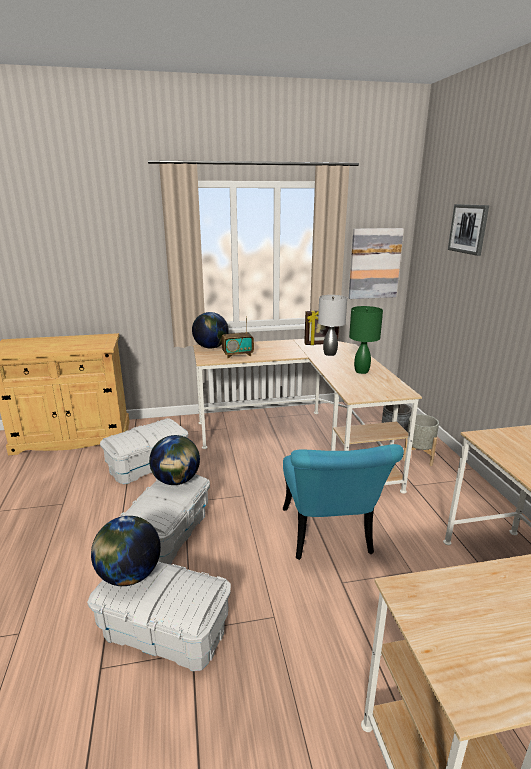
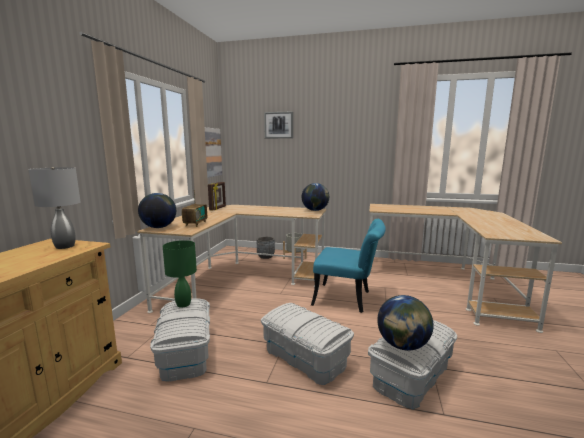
camera: 65 degrees left, 10 degrees down
globe [149,435,200,485] -> globe moved to [302,183,329,211]
grey table lamp [318,295,347,356] -> grey table lamp moved to [28,167,81,249]
green table lamp [349,306,383,374] -> green table lamp moved to [163,240,197,308]

